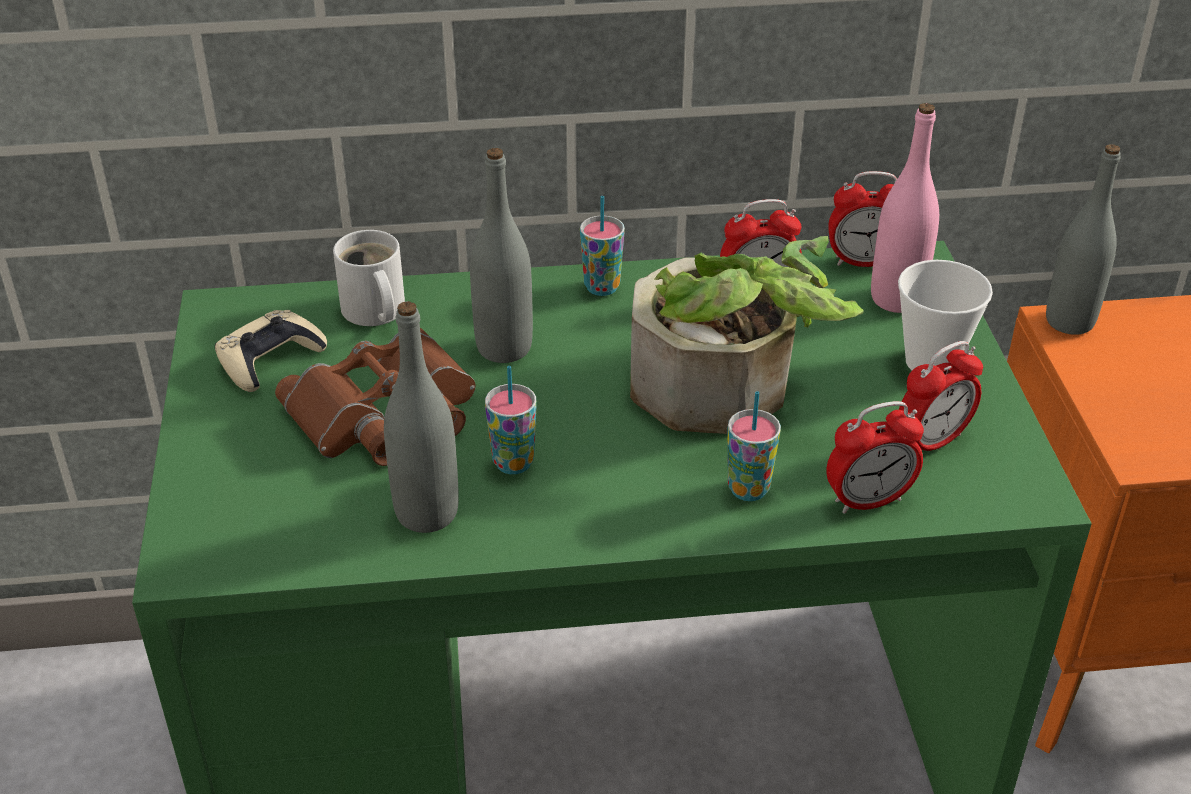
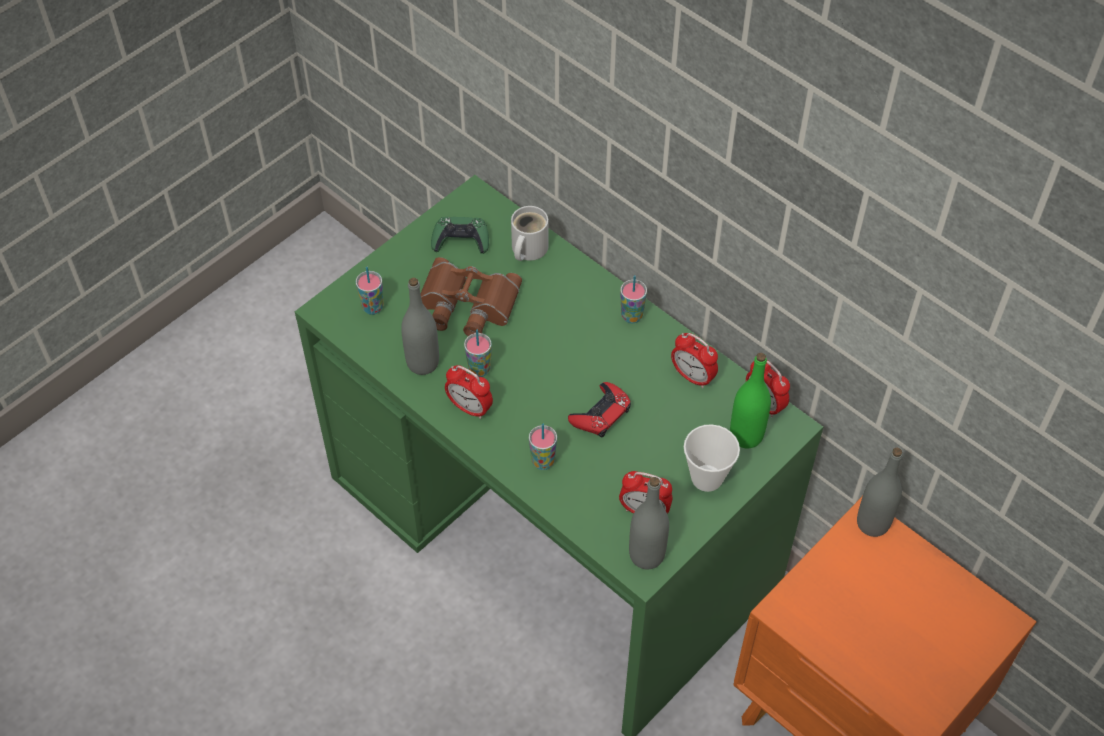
camera: 50 degrees right, 15 degrees up
beige game controller [215,310,327,392] -> green game controller [431,217,489,254]
grey bottle [470,148,533,363] -> grey bottle moved to [629,477,669,569]
potted plant [630,236,864,434] -> red game controller [568,382,631,438]
alarm clock [826,401,924,514] -> alarm clock moved to [445,365,493,419]
pink bottle [871,103,939,313] -> green bottle [730,353,771,448]
none -> cup [356,267,383,315]

